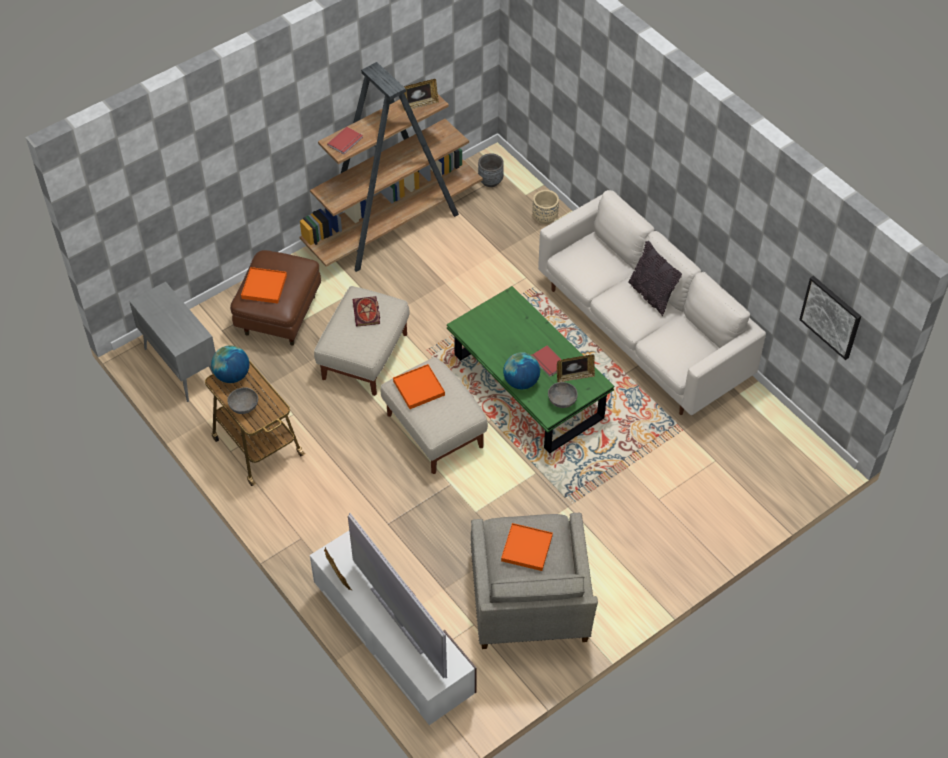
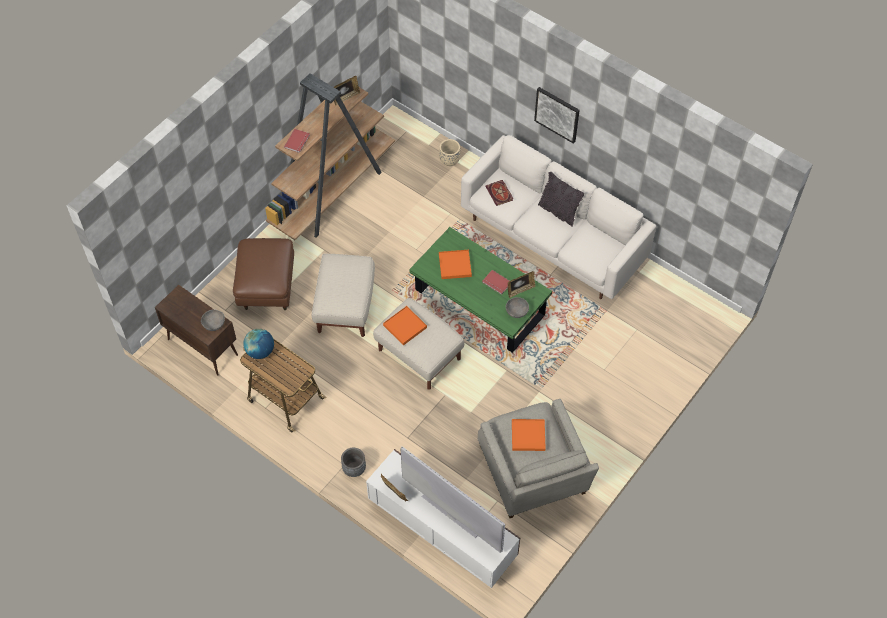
camera: 15 degrees left, 5 degrees up
grey cabinet [129,282,215,402] -> brown cabinet [155,285,238,376]
grey bowl [227,387,258,414] -> grey bowl moved to [201,309,225,331]
orange tray [241,267,287,304] -> orange tray moved to [439,250,472,279]
book [353,296,380,326] -> book moved to [485,180,513,206]
grey planter [478,153,504,187] -> grey planter moved to [341,448,366,477]
globe [503,352,540,389] -> none
picture [799,276,861,360] -> picture moved to [534,87,580,144]

